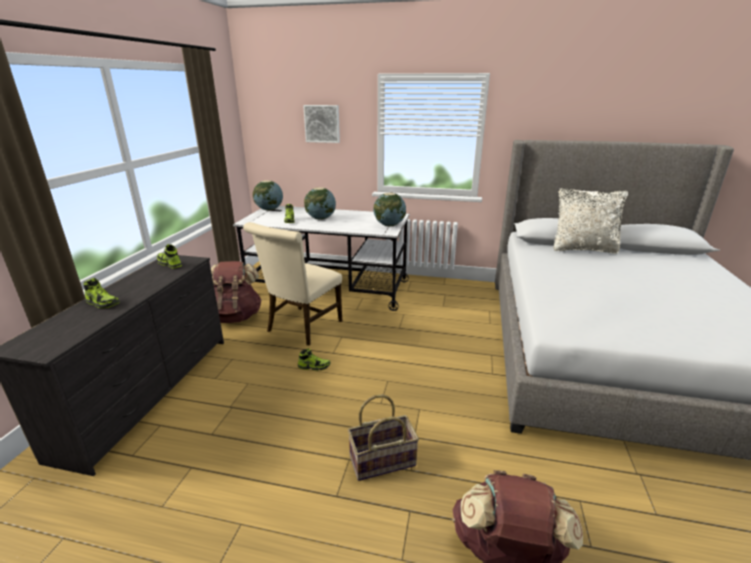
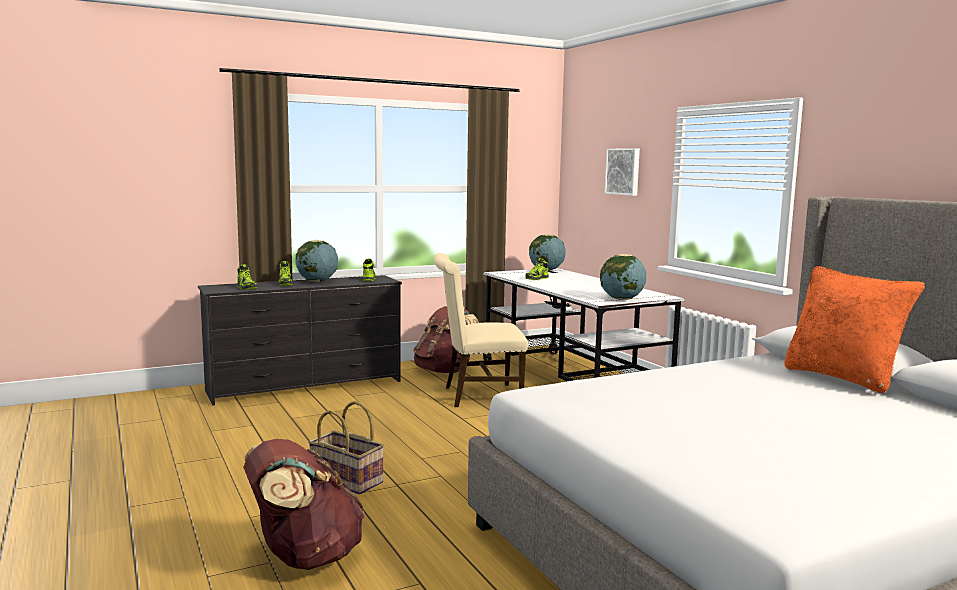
camera: 50 degrees right, 15 degrees down
shoe [298,348,331,371] -> shoe moved to [237,264,257,289]
globe [304,187,336,220] -> globe moved to [296,240,338,282]
beige pillow [554,188,628,254] -> orange pillow [784,266,925,394]

